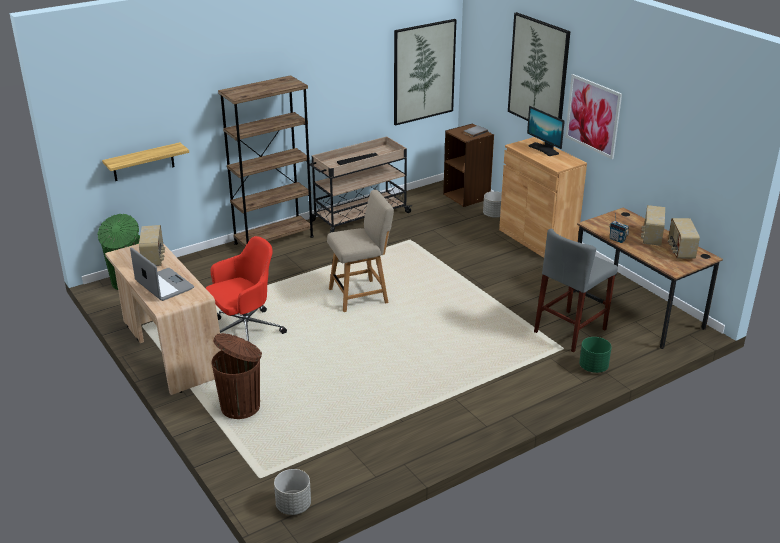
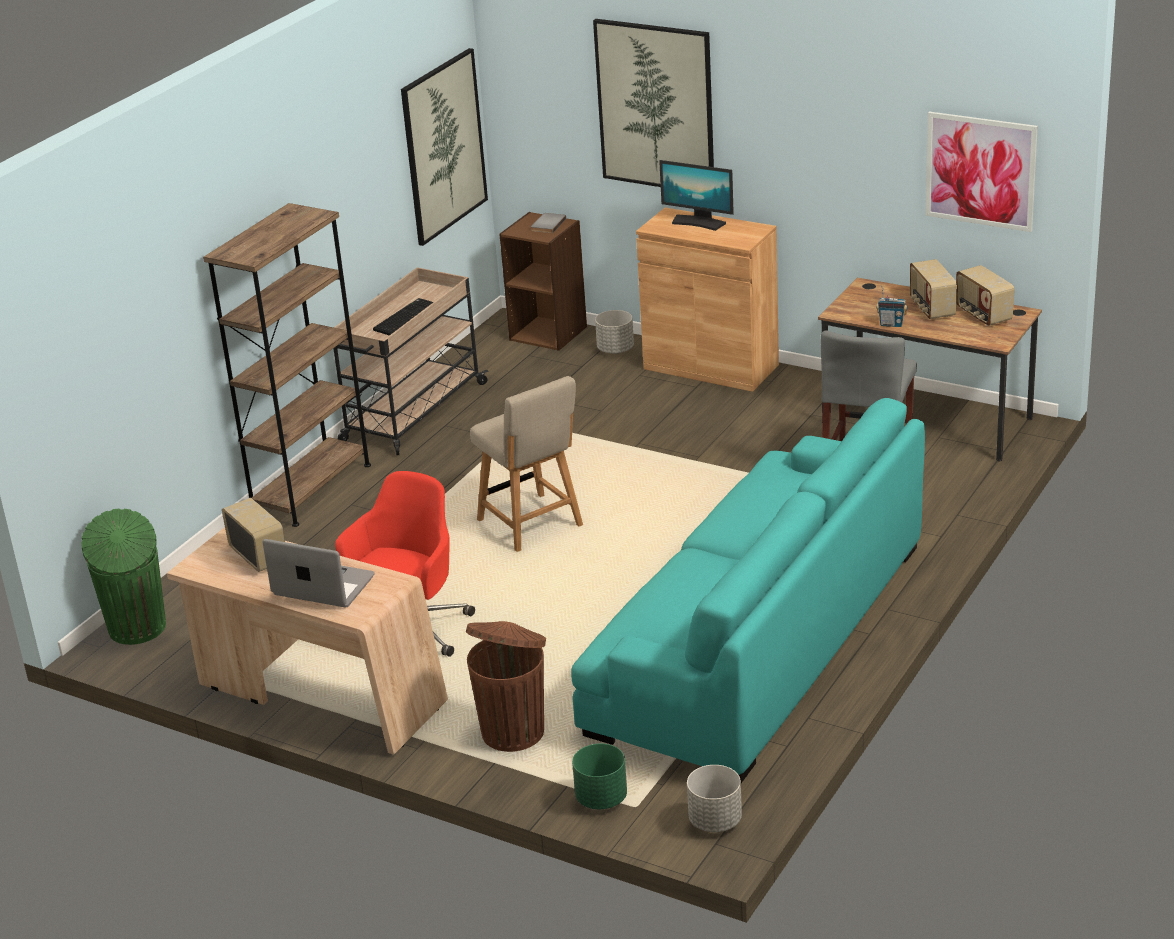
camera: 25 degrees left, 0 degrees up
shelf [102,142,189,181] -> none
beige chair [327,190,394,312] -> beige chair turned 105 degrees clockwise [470,376,583,552]
picture [565,74,622,159] -> picture moved to [926,112,1038,232]
green planter [579,337,612,373] -> green planter moved to [572,743,627,810]
none -> turquoise sofa [571,398,925,783]

